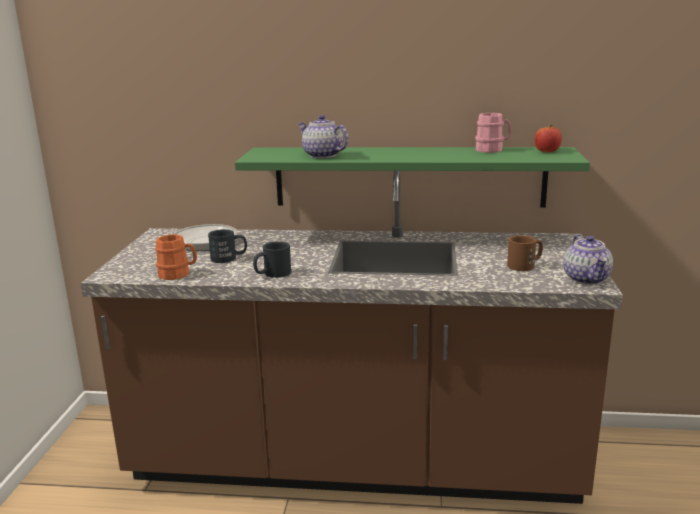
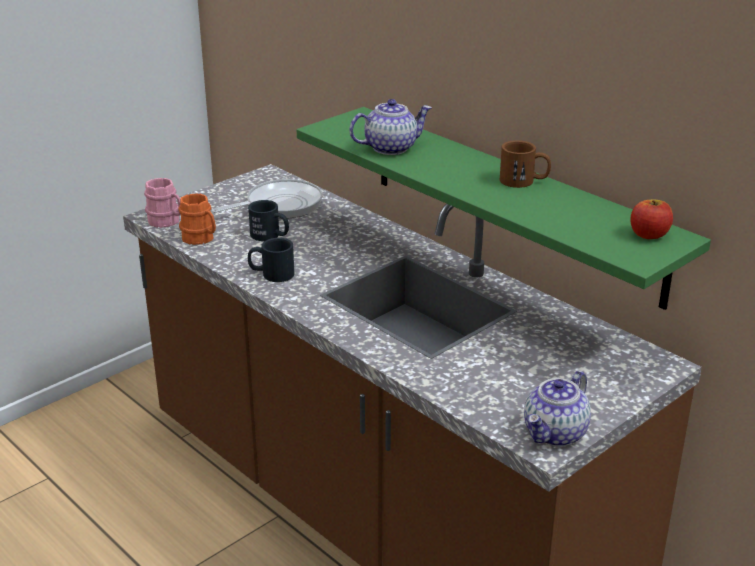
camera: 40 degrees right, 10 degrees up
teapot [298,115,349,158] -> teapot turned 75 degrees clockwise [349,99,432,155]
pink mug [475,113,512,153] -> pink mug moved to [144,178,181,228]
brown mug [507,235,543,271] -> brown mug moved to [500,140,551,188]

